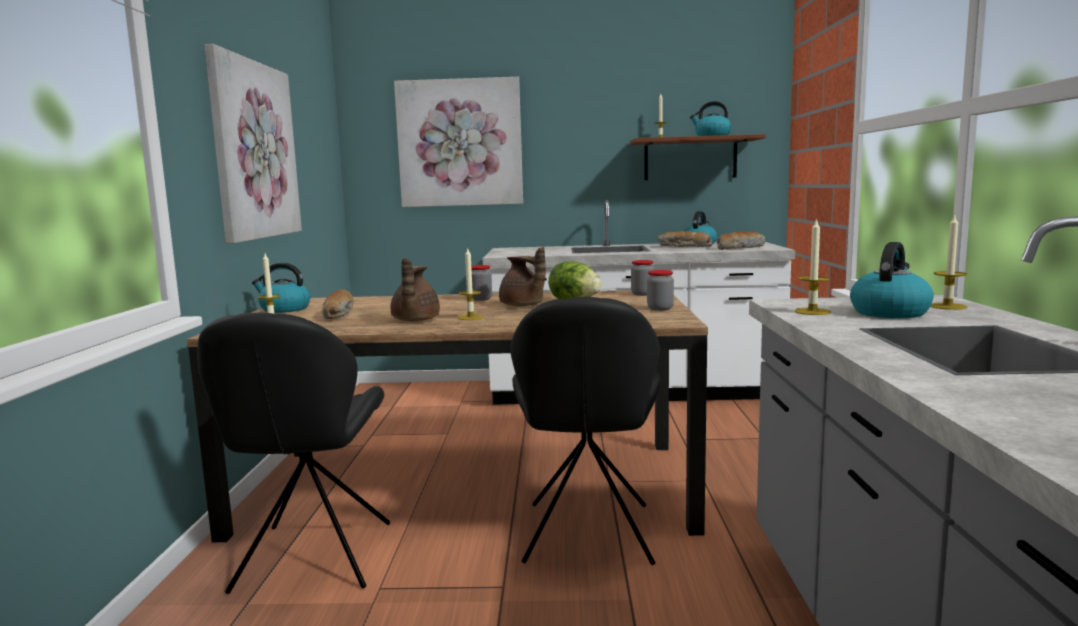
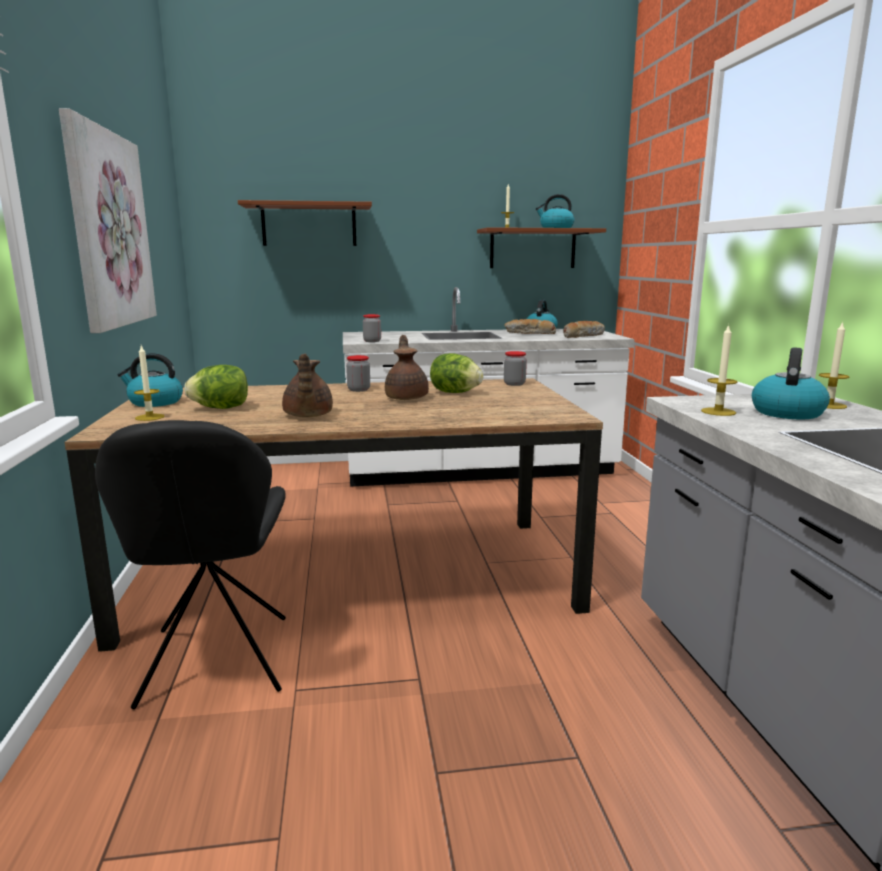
camera: 10 degrees left, 5 degrees up
bread [322,289,354,319] -> lettuce [184,365,248,409]
picture [394,77,523,207] -> brown shelf [238,200,372,246]
candle [458,249,484,320] -> none
brown teapot [499,247,546,306] -> brown teapot turned 135 degrees counterclockwise [385,335,429,400]
black chair [510,297,661,565] -> none
jar [647,270,674,311] -> jar moved to [363,314,381,342]

